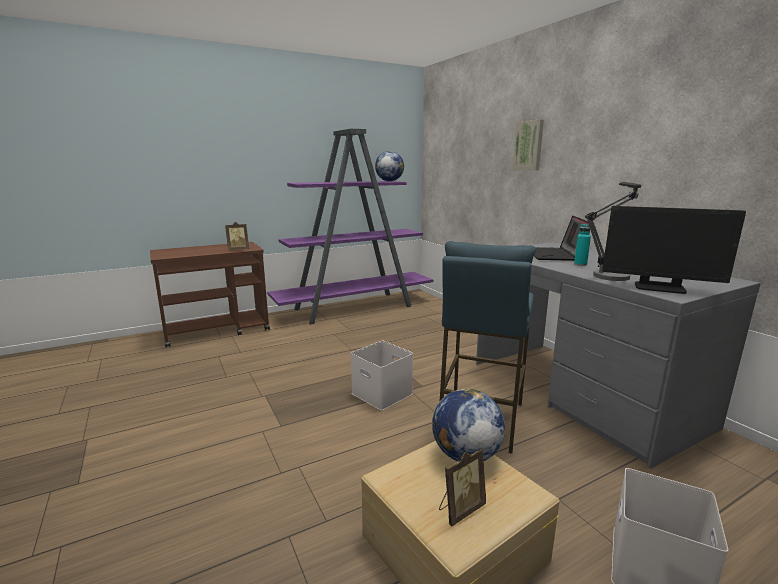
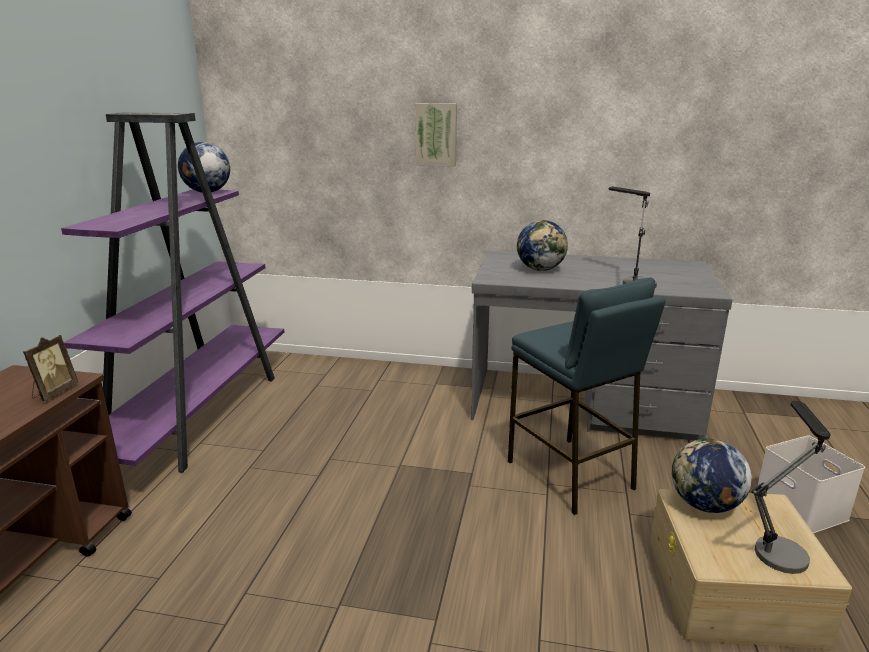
camera: 50 degrees left, 5 degrees up
white storage box [351,341,413,411] -> none
picture frame [439,448,486,526] -> table lamp [752,401,831,574]
laptop [534,216,590,261] -> globe [517,220,568,271]
turquoise bottle [574,224,591,266] -> none
monitor [602,206,746,294] -> none

